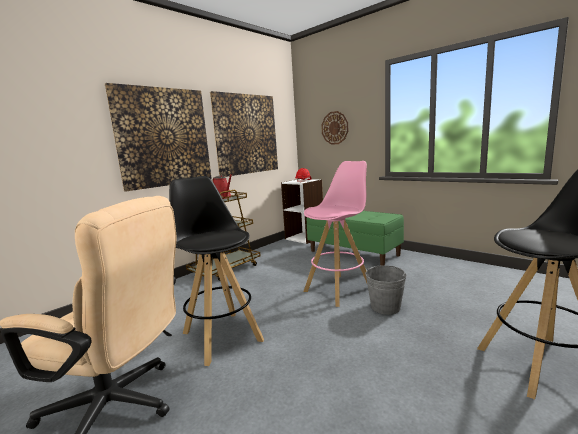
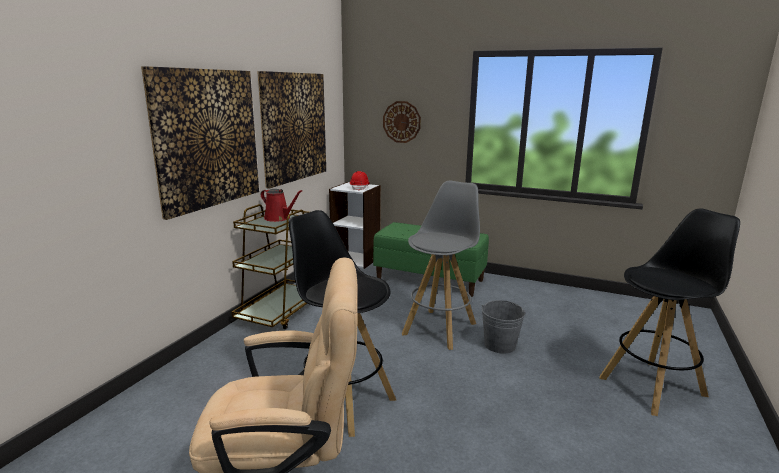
camera: 20 degrees left, 5 degrees up
pink stool [304,161,367,307] -> grey stool [402,180,480,350]

